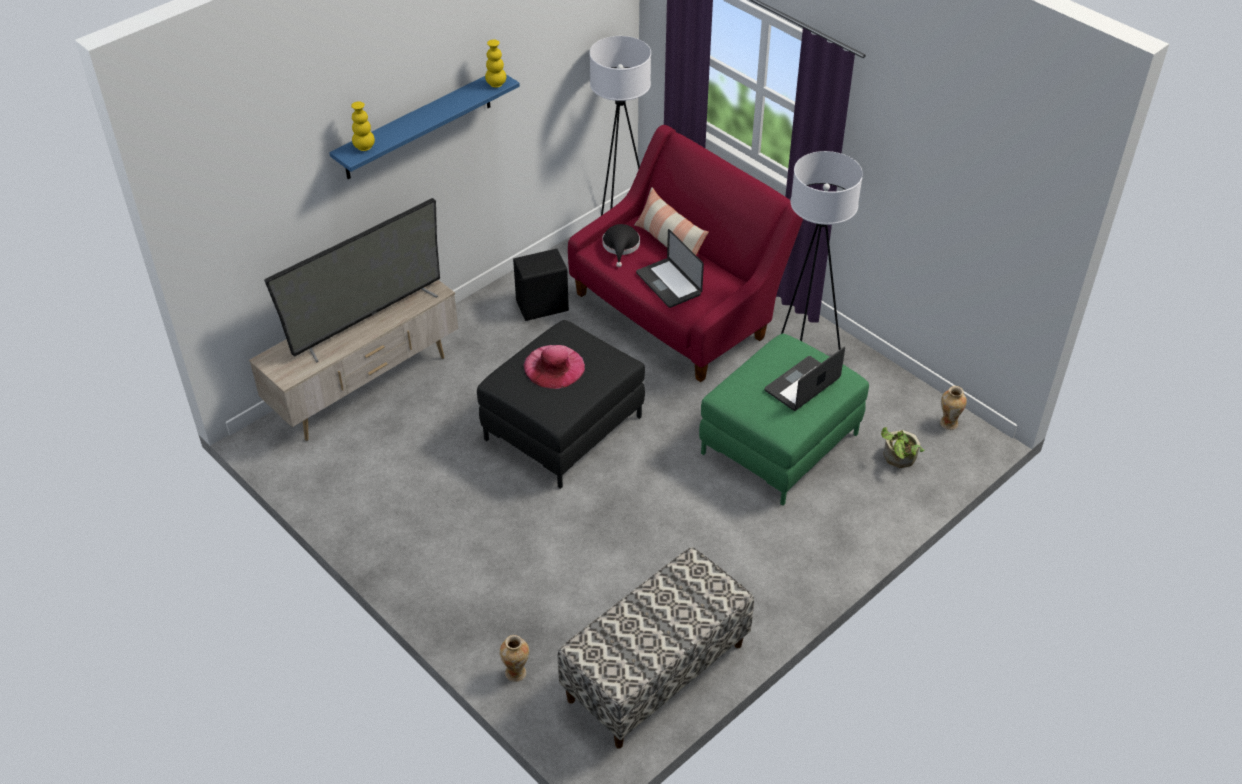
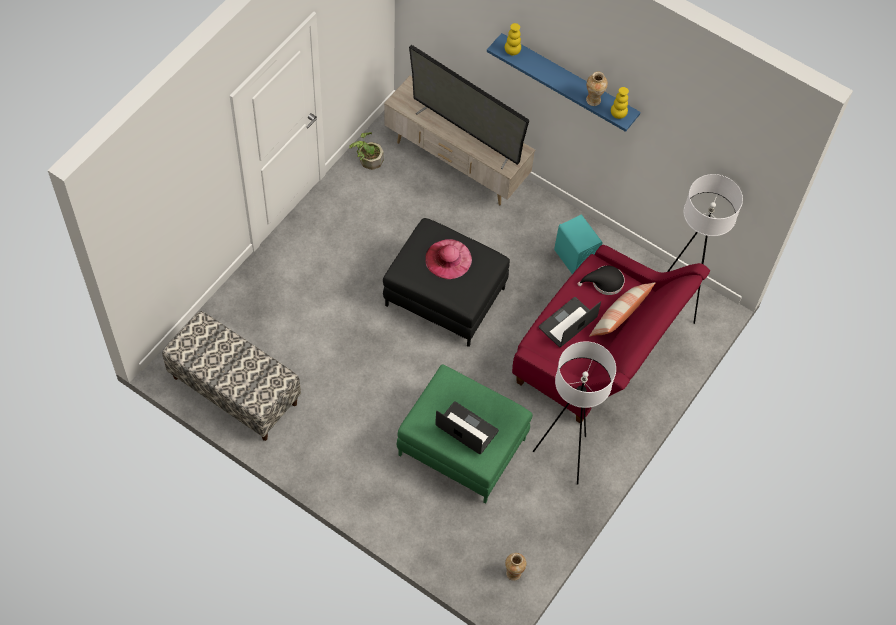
camera: 75 degrees right, 15 degrees up
vase [500,635,529,682] -> vase moved to [586,71,608,106]
black speaker [513,249,569,321] -> turquoise speaker [554,215,603,274]
potted plant [881,427,925,468] -> potted plant moved to [349,132,384,170]

